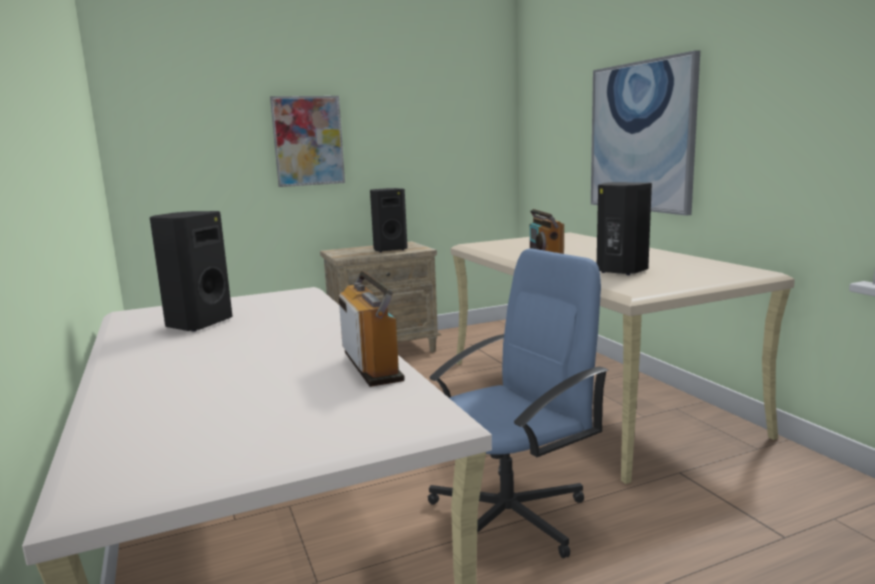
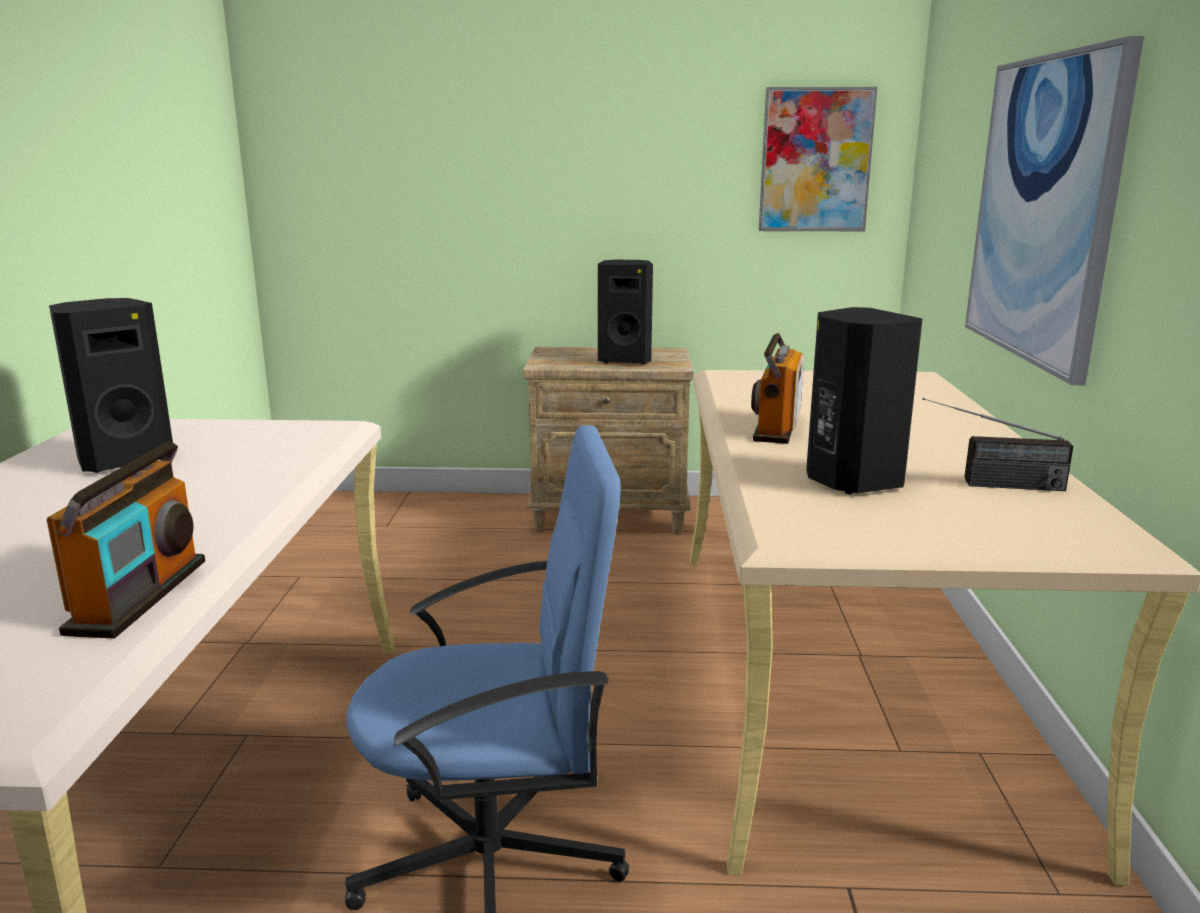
camera: 25 degrees right, 5 degrees up
picture [270,96,345,187] -> picture moved to [759,87,878,231]
none -> radio [922,398,1073,491]

